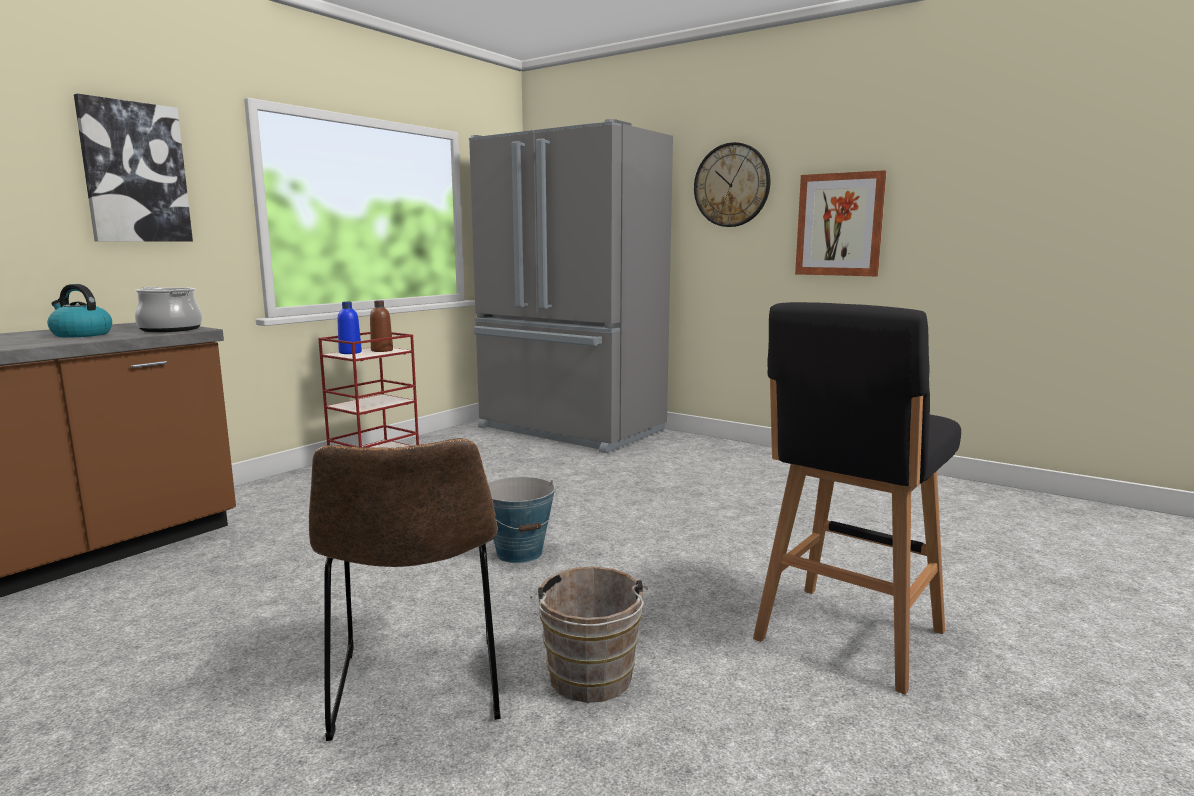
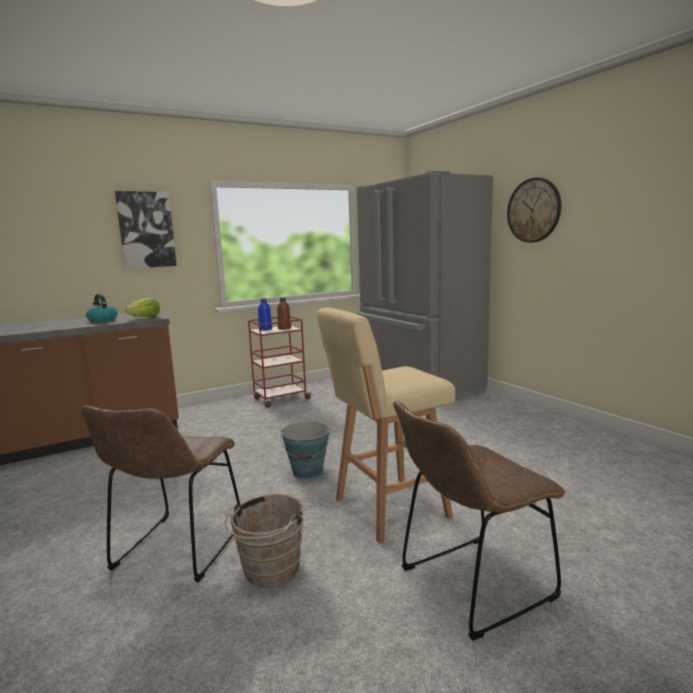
camera: 25 degrees right, 0 degrees up
cooking pot [135,287,202,332] -> lettuce [125,298,160,317]
black stool [753,302,961,695] -> brown chair [393,400,565,641]
picture [795,170,886,276] -> none
none -> beige stool [317,308,455,544]

